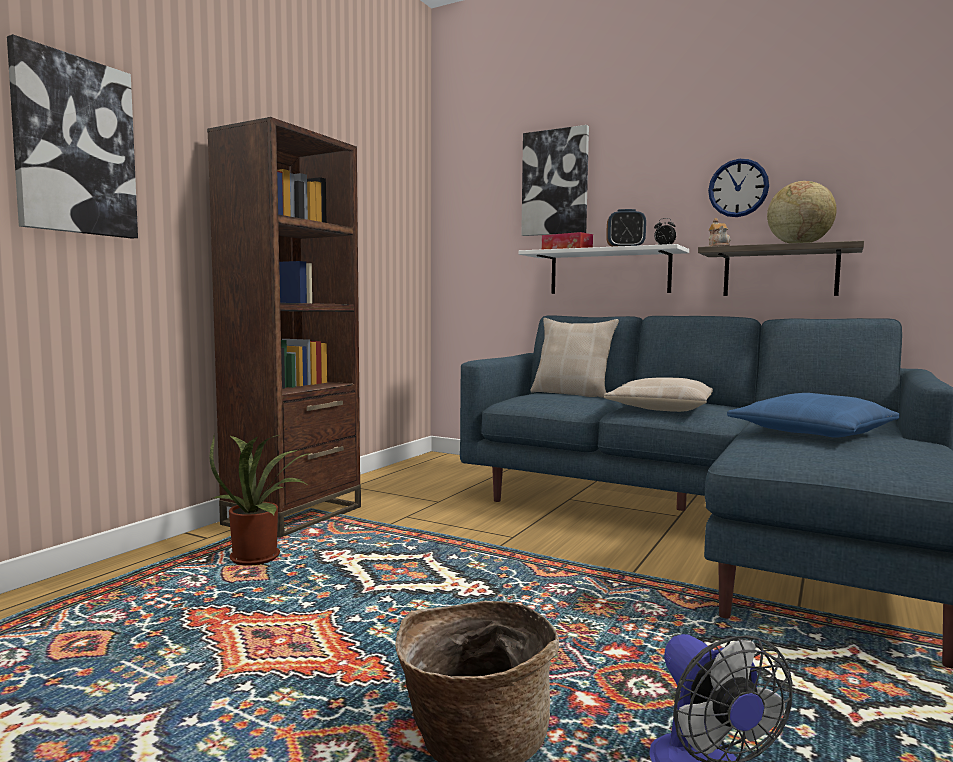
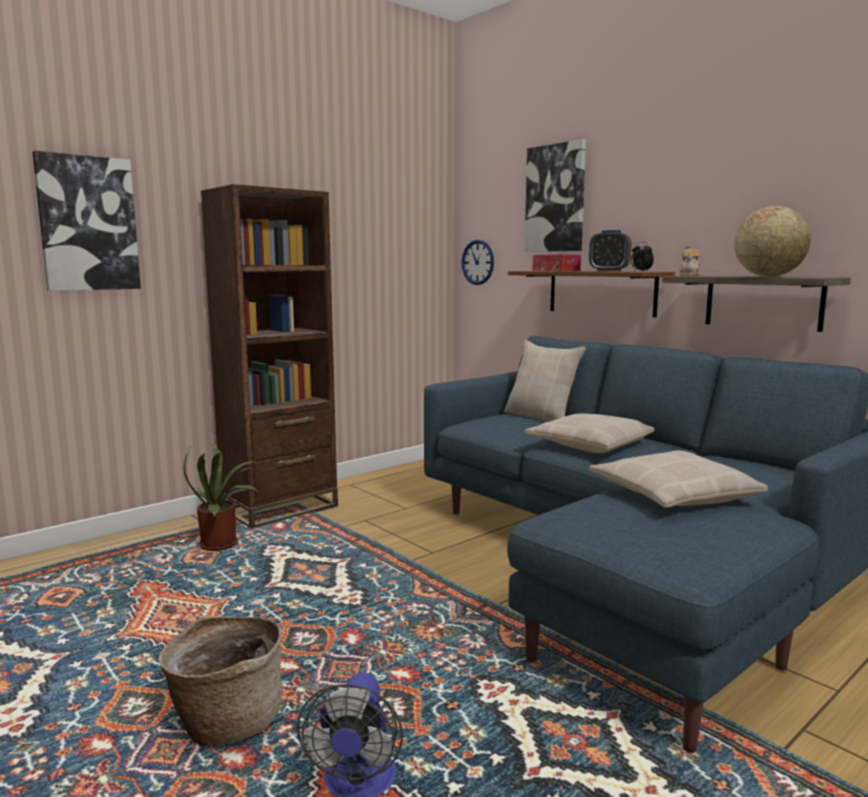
camera: 20 degrees right, 5 degrees up
white shelf [518,244,689,294] -> brown shelf [508,271,675,317]
wall clock [708,159,769,217] -> wall clock moved to [462,240,494,285]
blue pillow [727,393,900,438] -> beige pillow [589,450,768,508]

